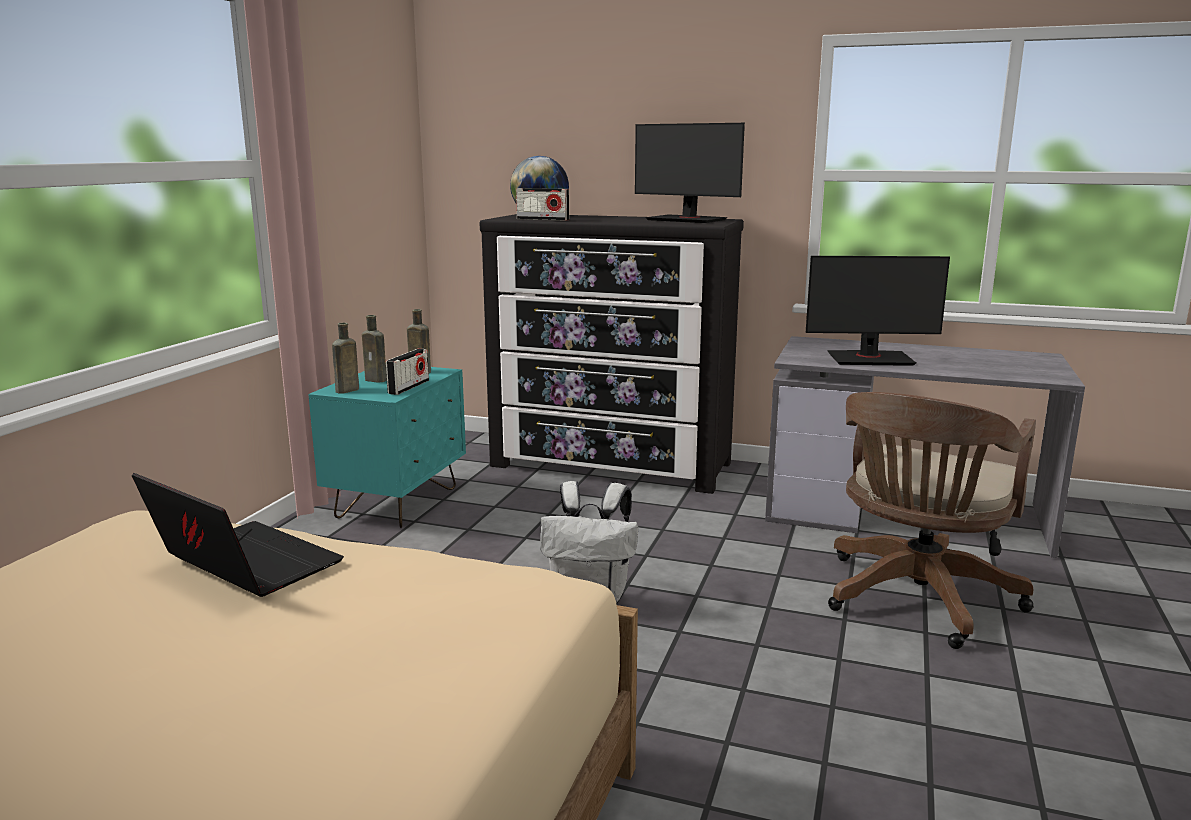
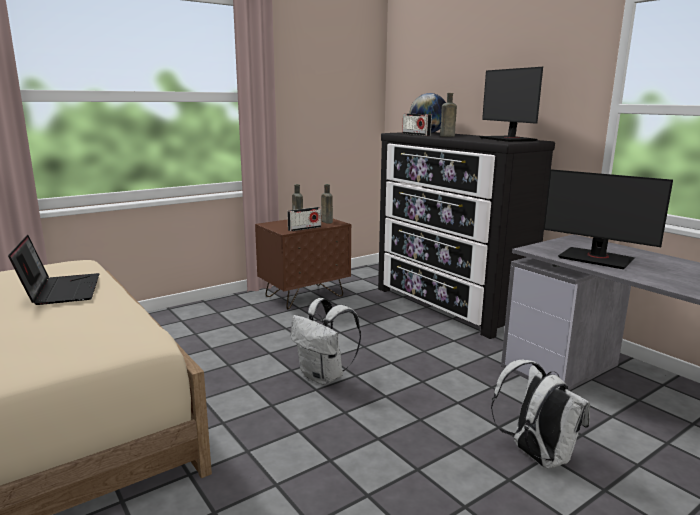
camera: 35 degrees right, 0 degrees up
turquoise nightstand [308,367,466,528] -> brown nightstand [255,216,351,309]
brown bottle [332,322,359,393] -> brown bottle moved to [440,93,457,137]
brown office chair [828,392,1036,649] -> white backpack [491,360,590,469]

